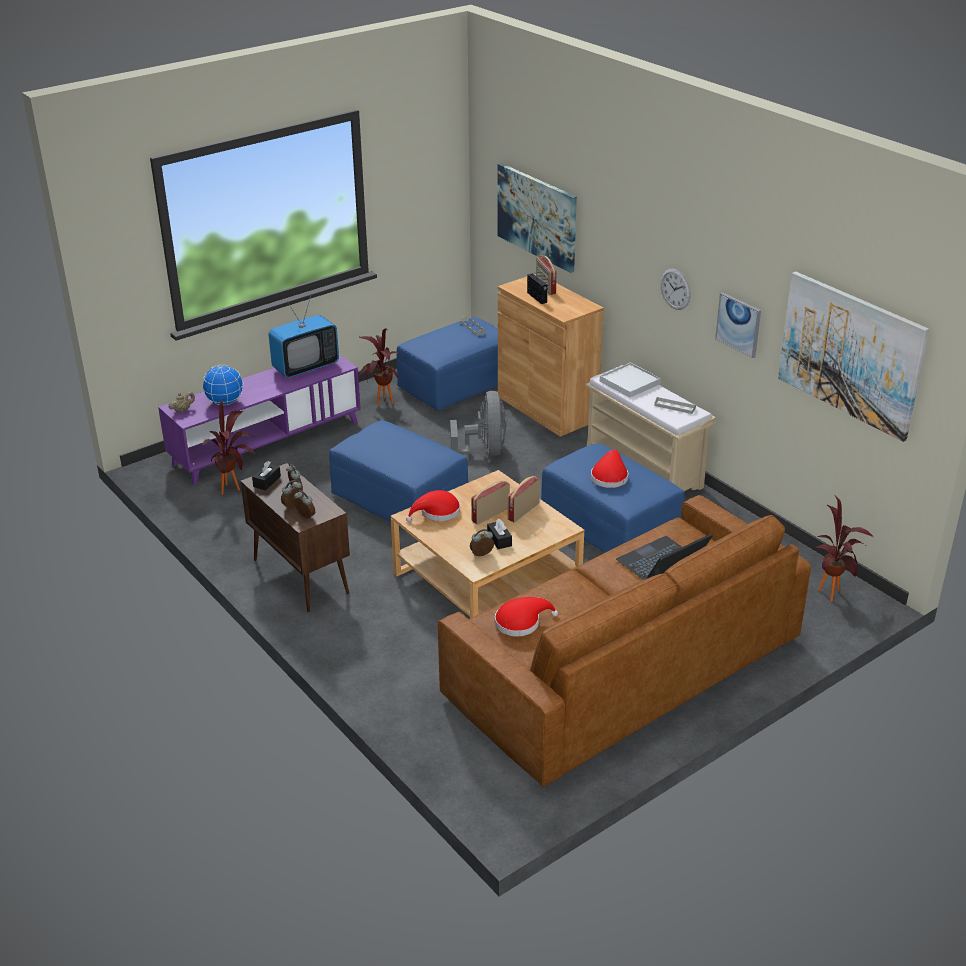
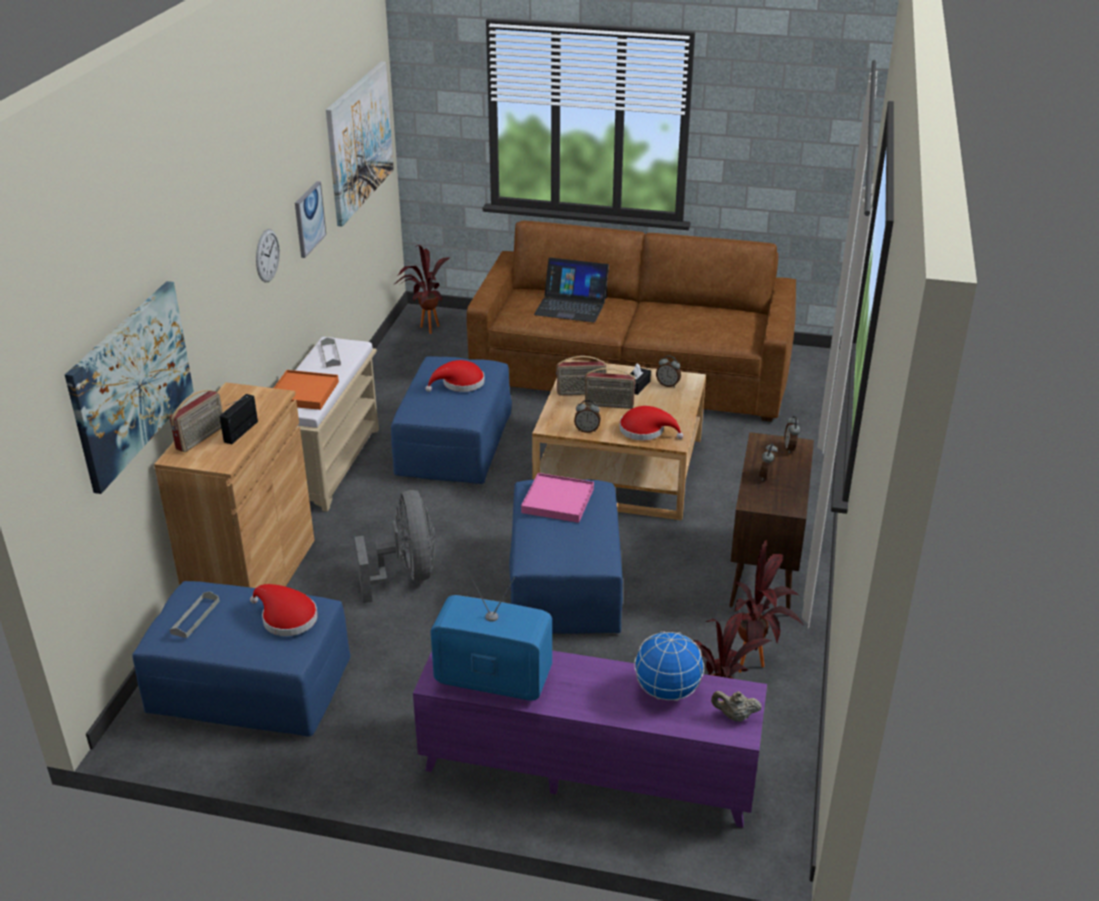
camera: 130 degrees left, 0 degrees up
black tissue box [252,461,281,490] -> none
alarm clock [281,480,304,509] -> alarm clock moved to [574,400,601,433]
potted plant [358,328,399,405] -> potted plant moved to [734,540,803,672]
grey fan [450,391,507,456] -> grey fan turned 120 degrees clockwise [355,490,435,603]
red hat [495,597,558,636] -> red hat moved to [250,584,318,636]
white tray [600,362,661,398] -> orange tray [274,370,339,410]
none -> pink tray [521,473,594,523]

